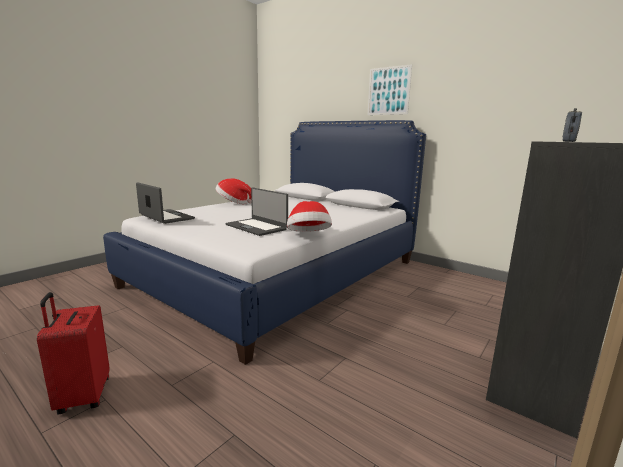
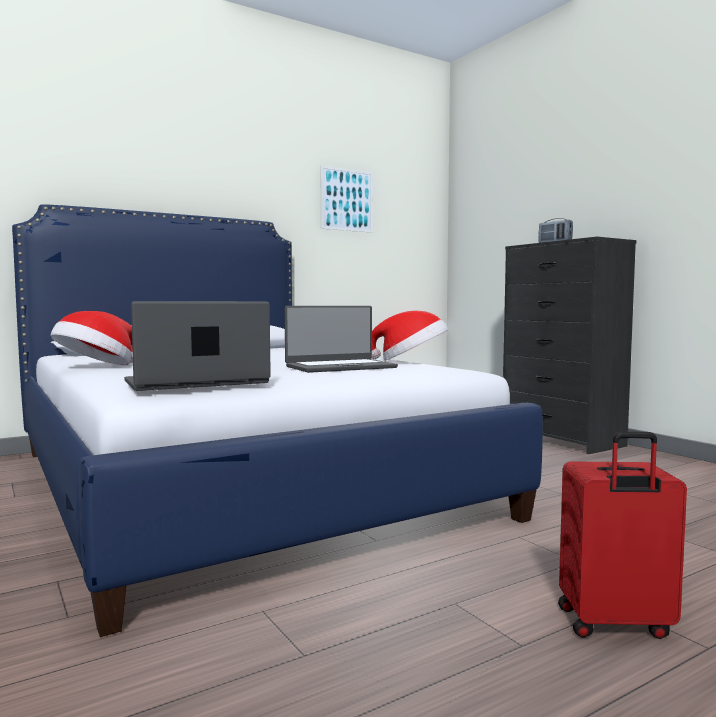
camera: 70 degrees left, 10 degrees down
picture [367,64,412,115] -> picture moved to [321,166,373,233]

